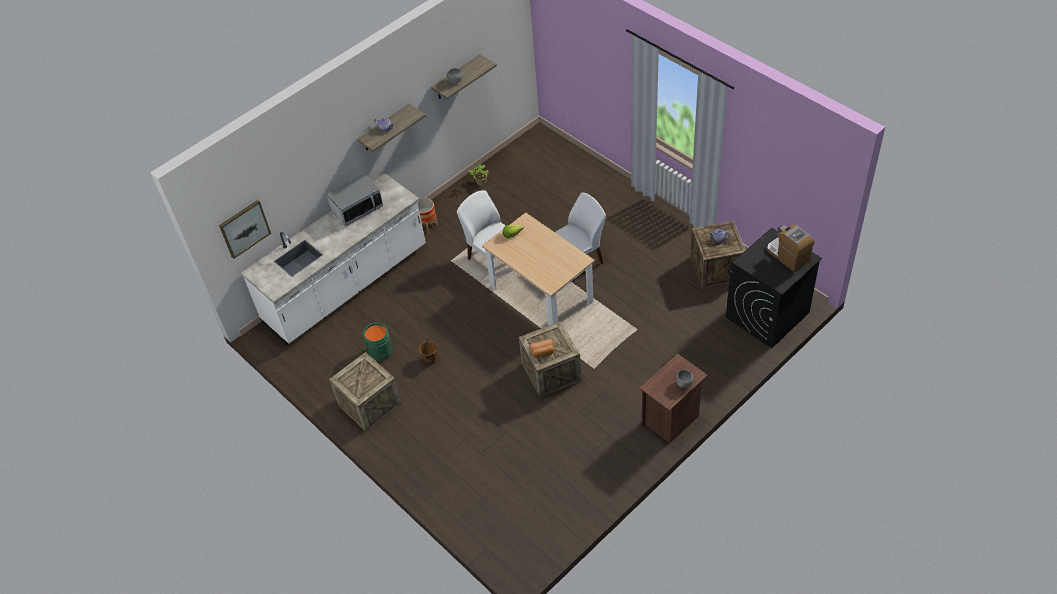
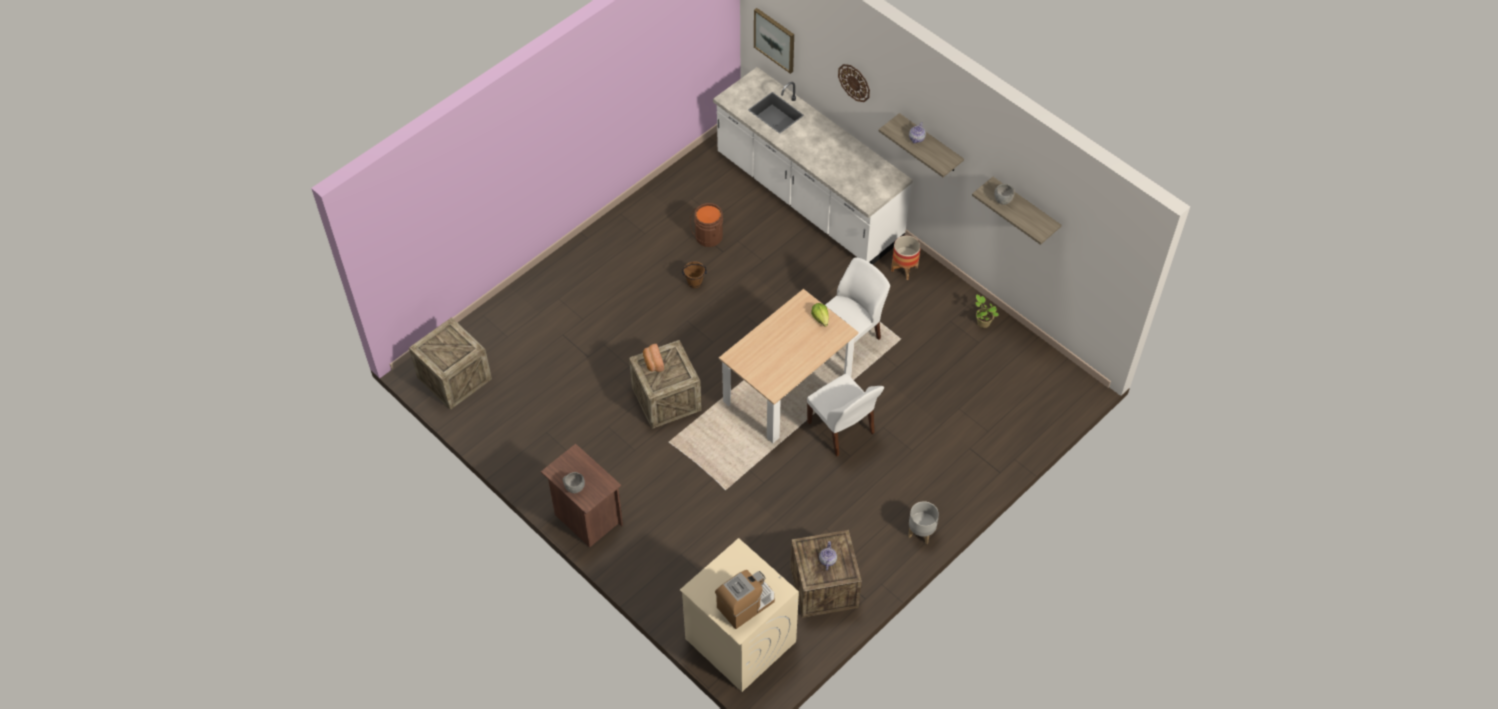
camera: 85 degrees right, 5 degrees up
microwave [326,173,383,226] -> none
crate [329,352,402,432] -> crate moved to [409,317,492,410]
green bucket [363,323,396,361] -> brown bucket [690,203,723,247]
black washing machine [726,228,822,348] -> beige washing machine [680,538,799,692]
none -> wall clock [838,64,870,102]
none -> grey planter [908,501,939,544]

